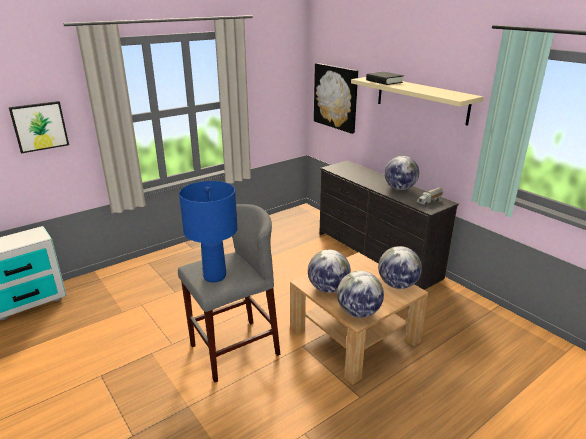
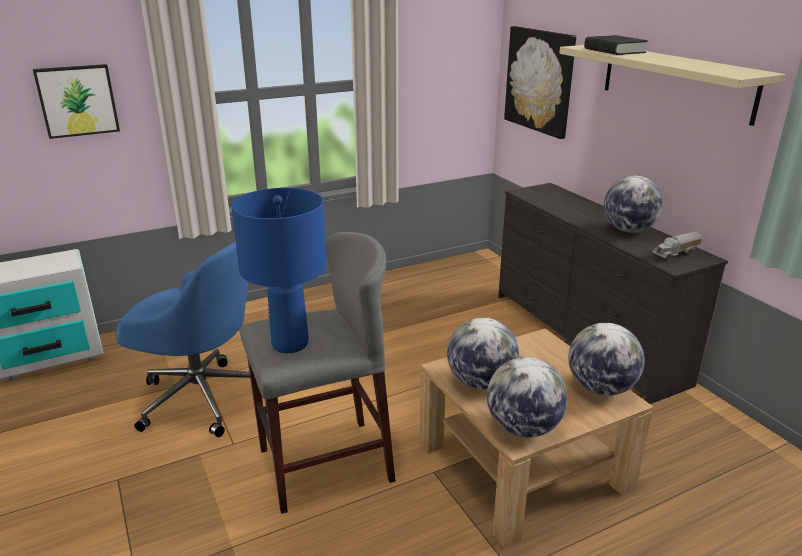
camera: 10 degrees right, 0 degrees up
none -> blue office chair [116,241,250,437]

